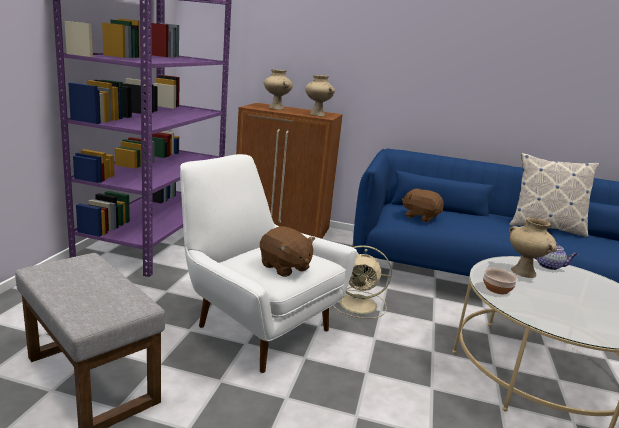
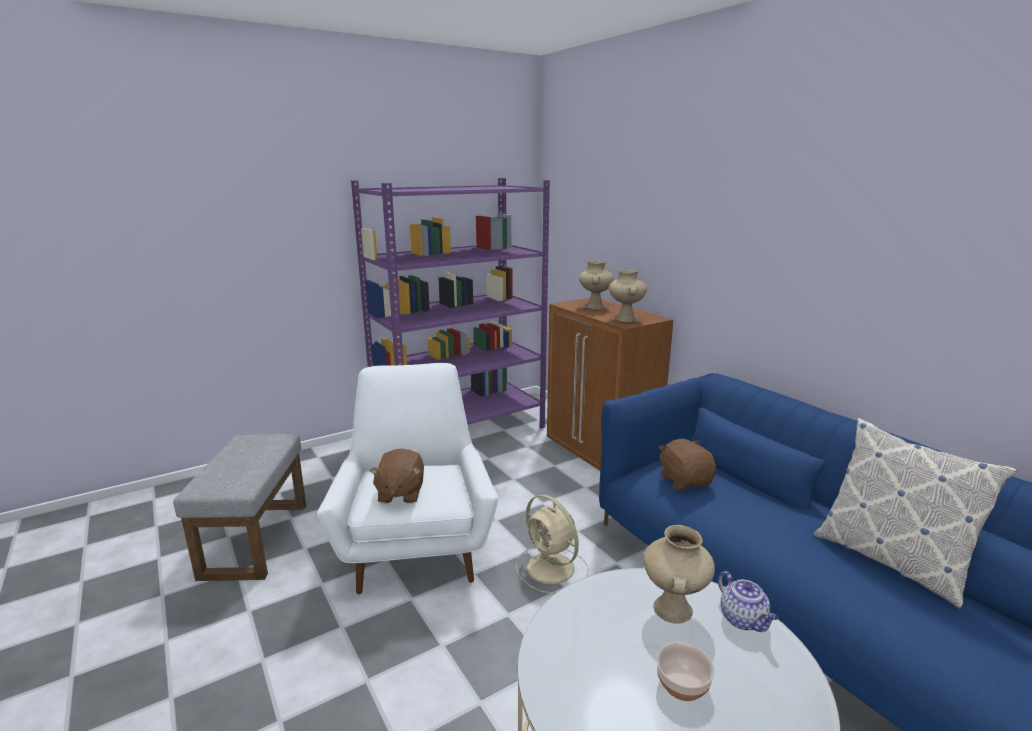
camera: 45 degrees right, 0 degrees up
bowl [483,268,518,294] -> bowl moved to [657,642,715,701]

